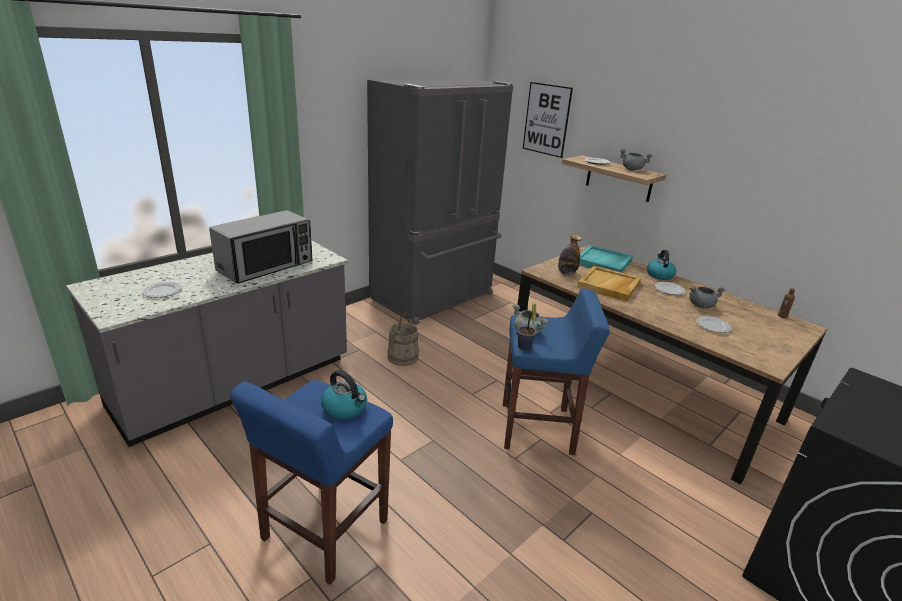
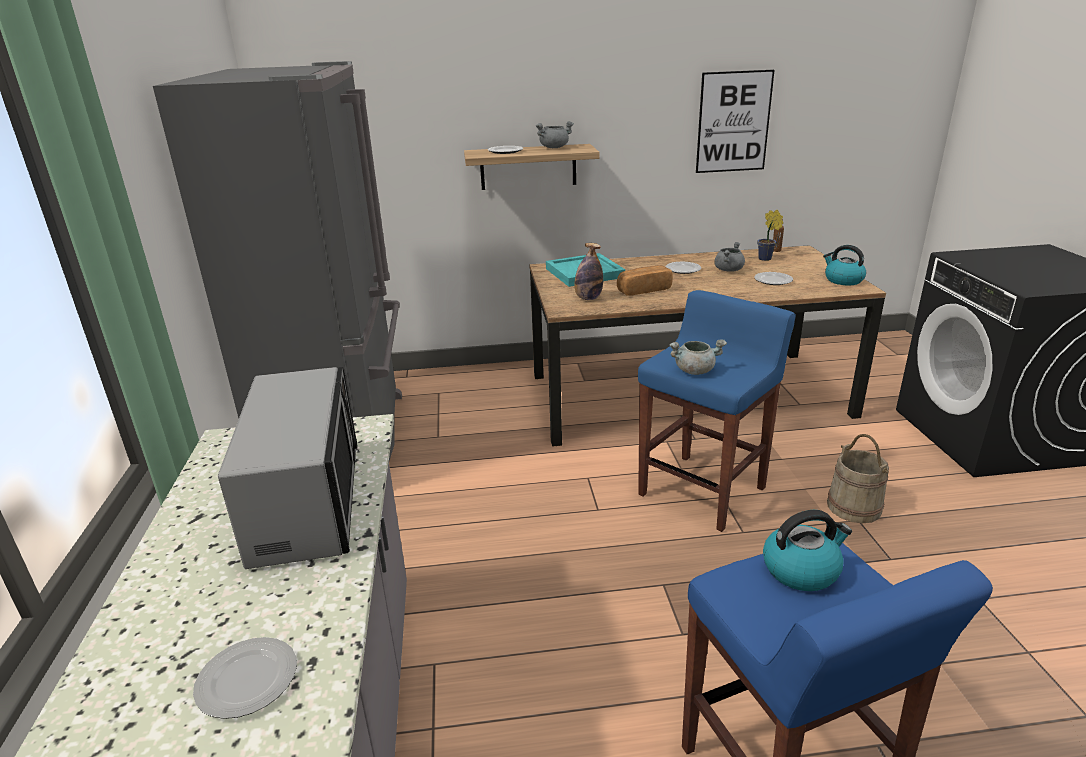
camera: 50 degrees left, 0 degrees up
beige bucket [387,312,419,366] -> beige bucket moved to [827,434,889,523]
potted plant [517,302,537,351] -> potted plant moved to [757,210,783,261]
picture [523,82,573,158] -> picture moved to [696,70,774,173]
beige tray [577,265,641,301] -> bread [617,265,673,296]
kettle [647,250,676,280] -> kettle moved to [823,245,866,285]

